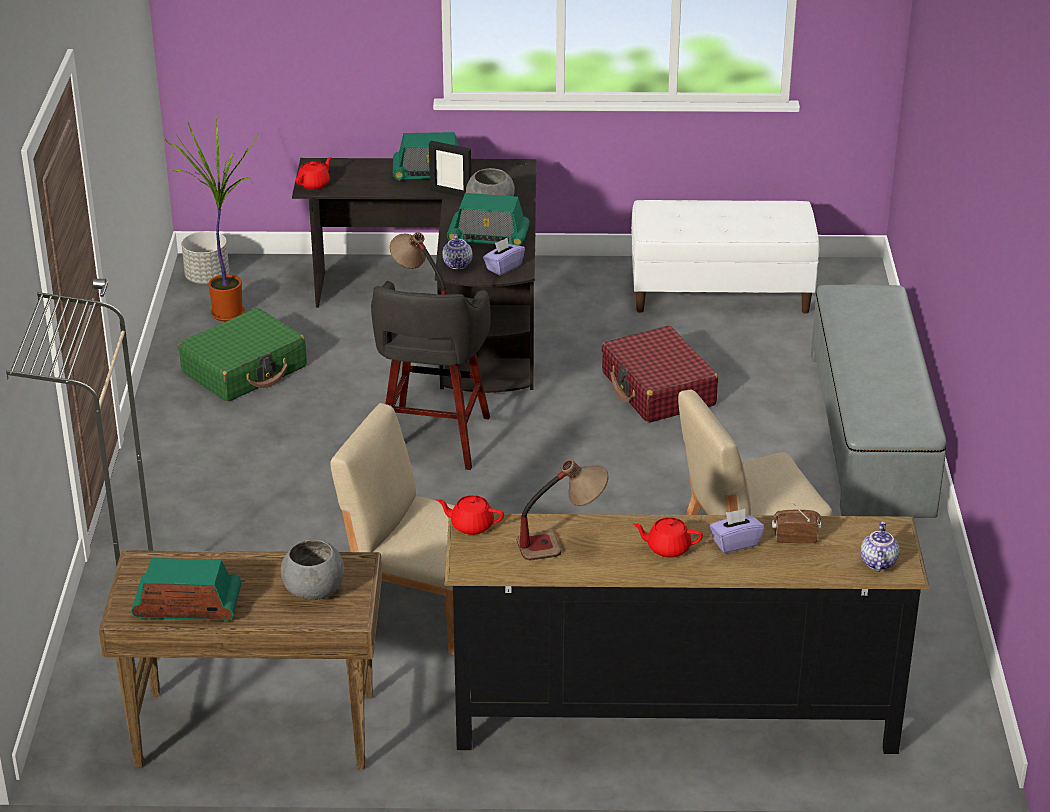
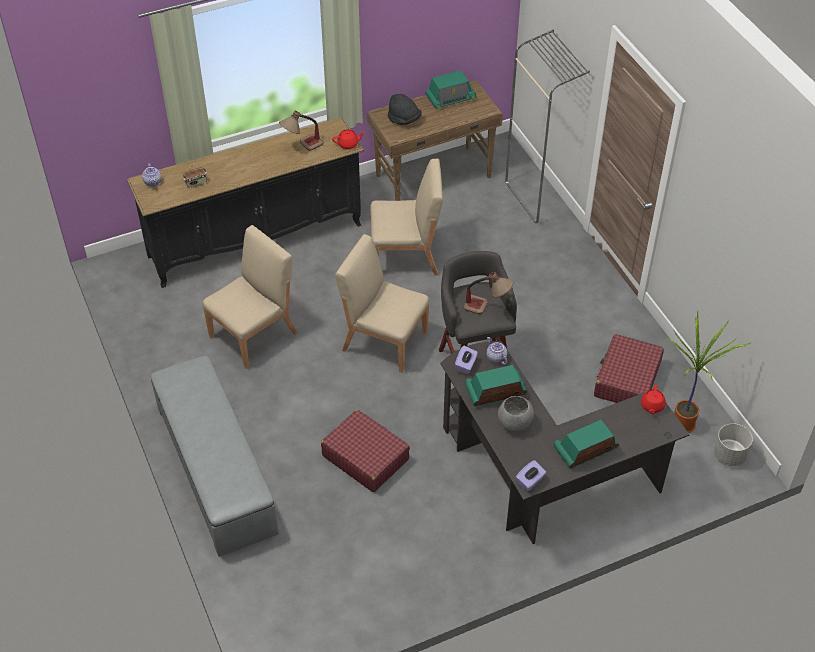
camera: 155 degrees right, 15 degrees up
green suitcase [178,308,307,402] -> red suitcase [594,334,664,403]
grey bowl [281,540,345,600] -> black hat [387,94,422,125]
picture frame [429,141,471,197] -> none
white bench [631,200,819,314] -> none
red teapot [633,517,703,558] -> none
purple tissue box [710,509,764,553] -> purple tissue box moved to [516,460,546,491]
none -> beige chair [335,234,429,373]

